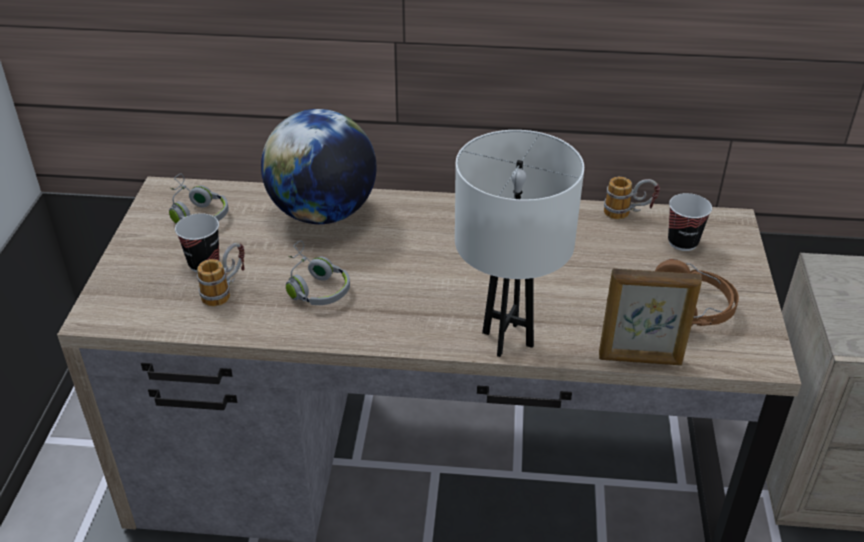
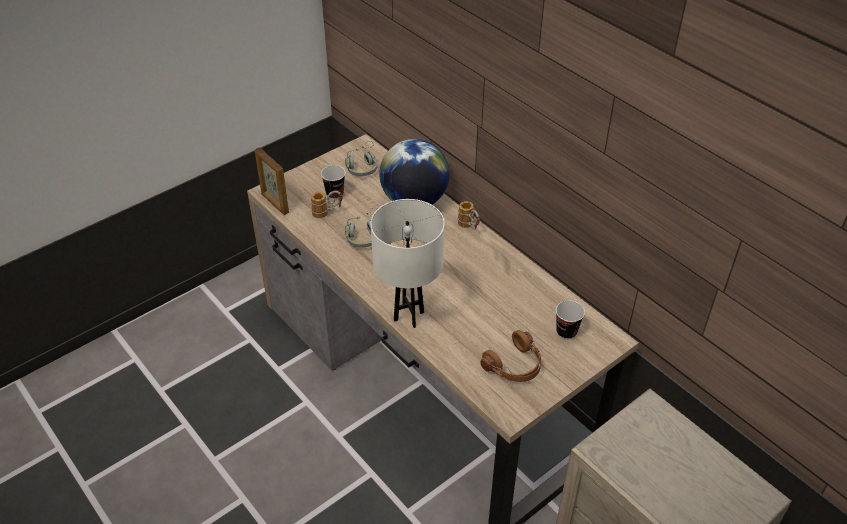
camera: 45 degrees right, 5 degrees up
picture frame [599,268,702,365] -> picture frame moved to [255,147,289,215]
mug [604,177,660,219] -> mug moved to [457,201,480,229]

